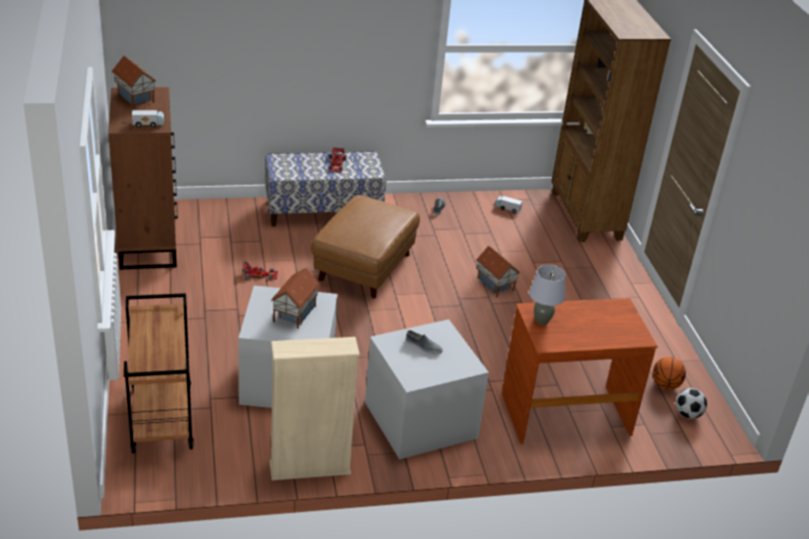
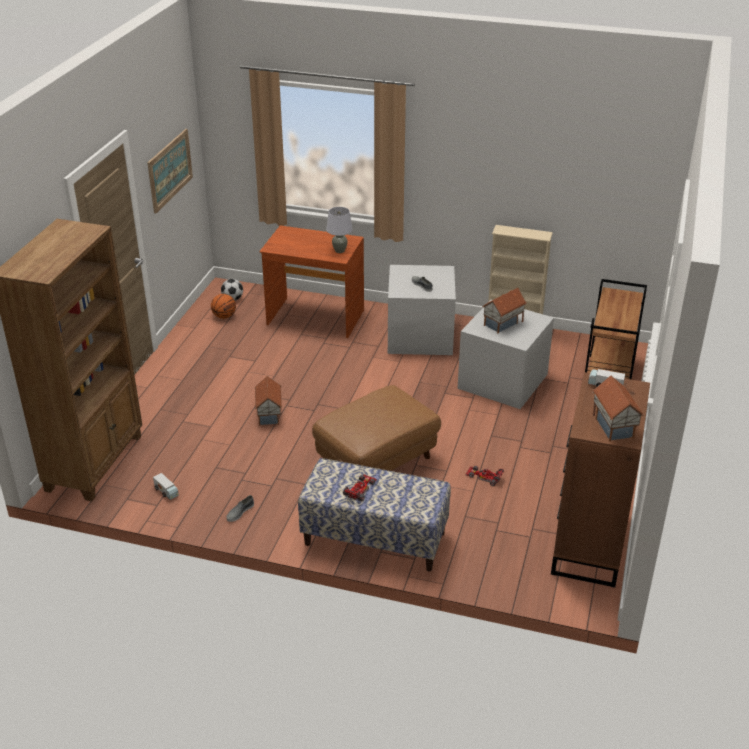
camera: 150 degrees left, 0 degrees up
none -> picture [148,129,193,213]

